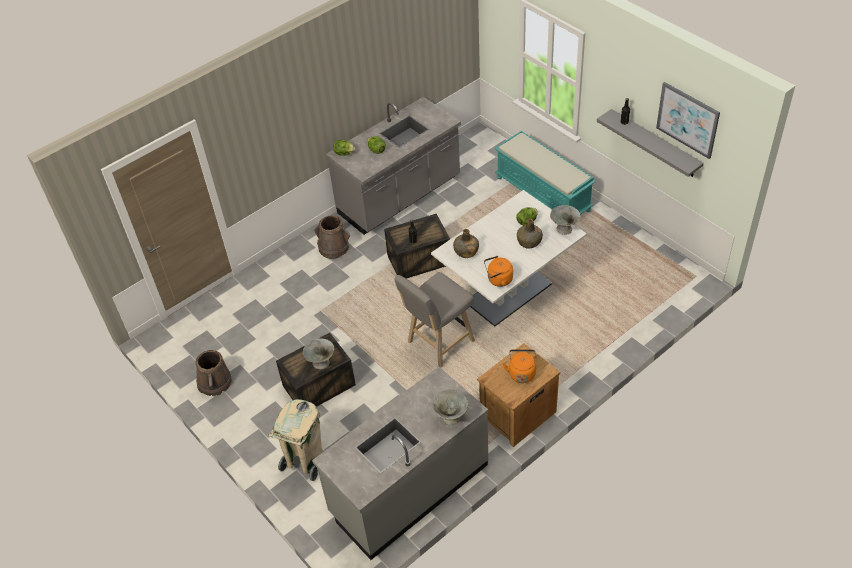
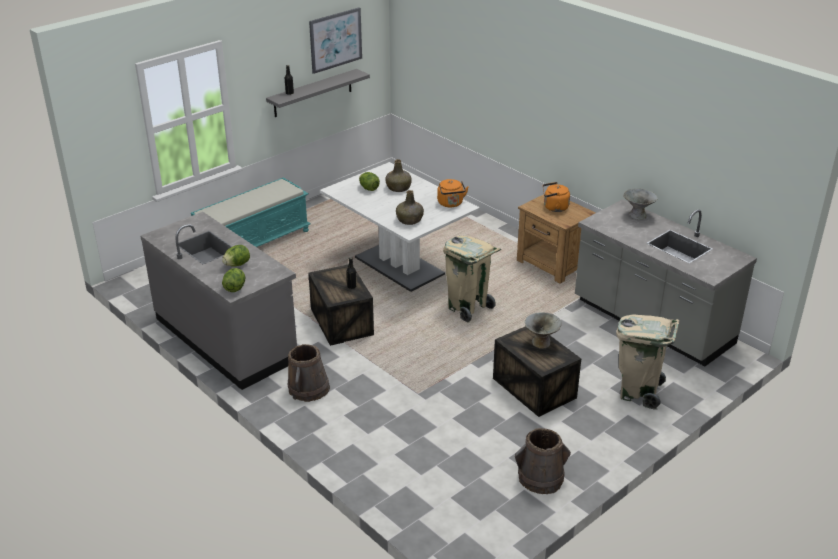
camera: 95 degrees left, 15 degrees down
grey stool [395,272,475,368] -> beige trash can [443,236,501,322]
grey bowl [550,205,581,235] -> none

